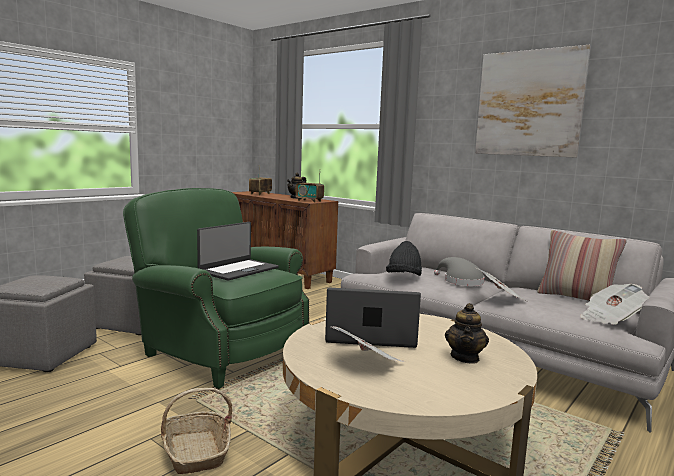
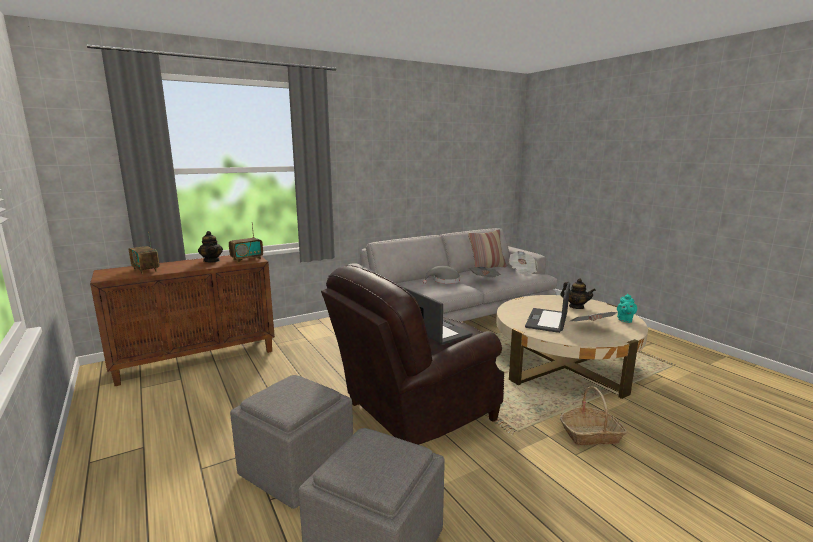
camera: 70 degrees left, 5 degrees up
green armchair [123,188,309,389] -> brown armchair [321,265,504,445]
black hat [386,241,422,276] -> none
picture [475,45,591,158] -> none
none -> turquoise teapot [617,294,637,323]

